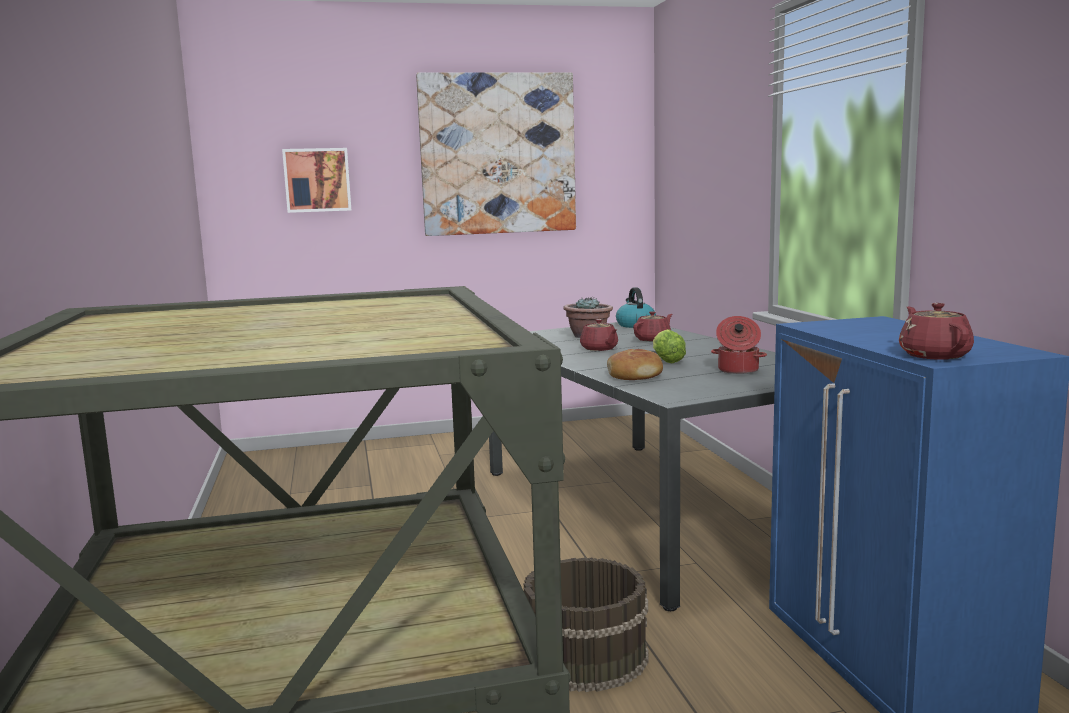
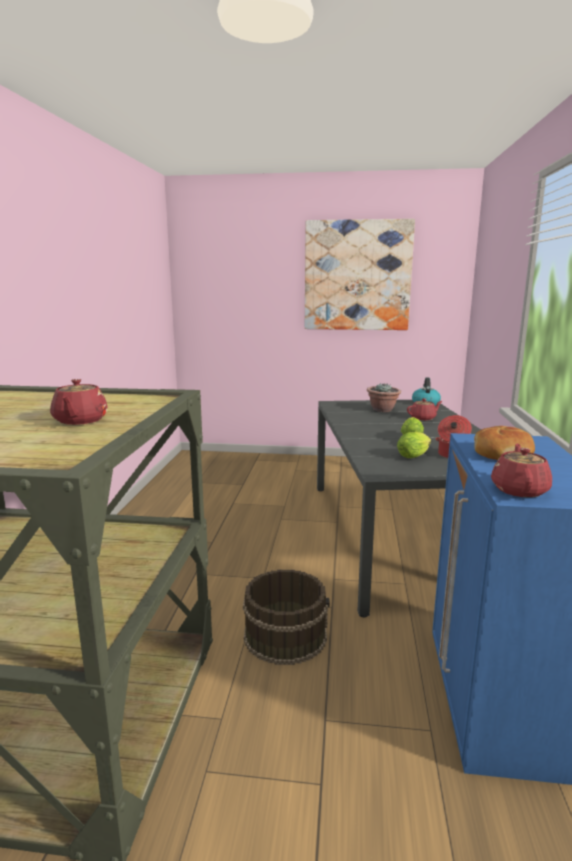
camera: 20 degrees right, 5 degrees up
picture [282,148,351,213] -> none
red teapot [580,319,618,351] -> red teapot moved to [50,379,107,425]
bread [607,349,663,380] -> bread moved to [474,426,535,460]
none -> lettuce [397,432,431,458]

